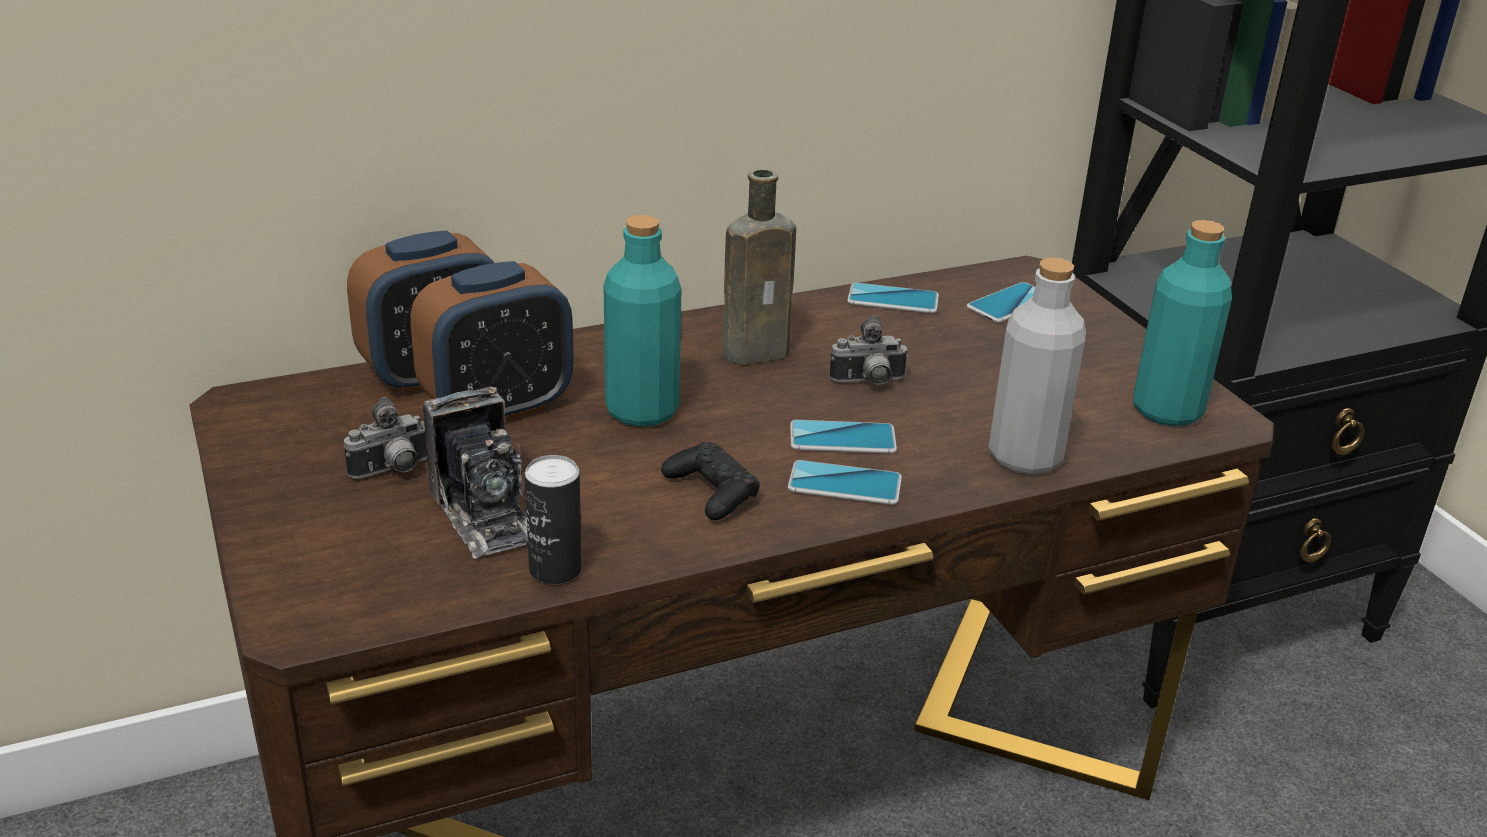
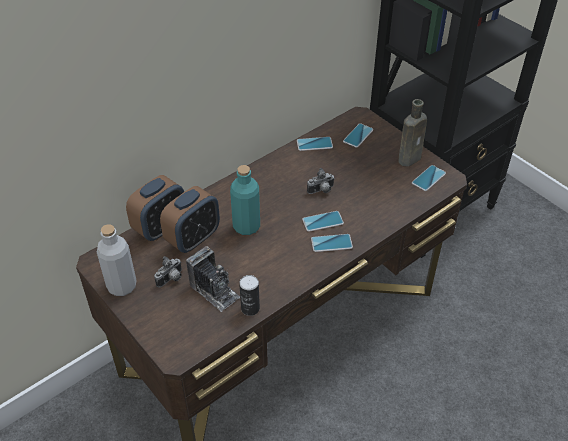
camera: 15 degrees left, 15 degrees up
black game controller [661,442,760,520] -> none
brown bottle [723,169,796,365] -> brown bottle moved to [399,99,427,167]
grey bottle [989,258,1086,475] -> grey bottle moved to [97,224,137,296]
turquoise bottle [1133,220,1232,426] -> phone [412,165,446,191]

